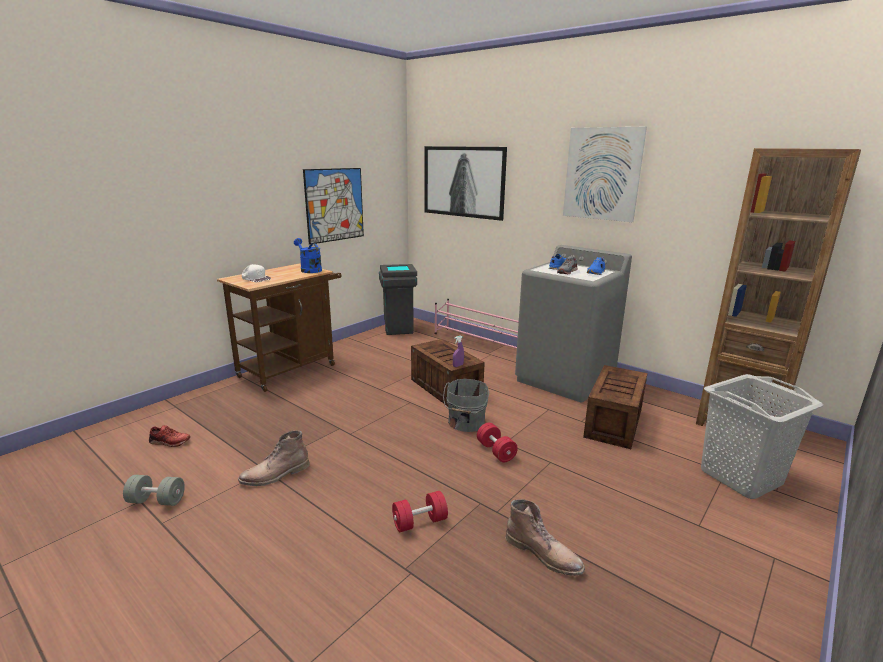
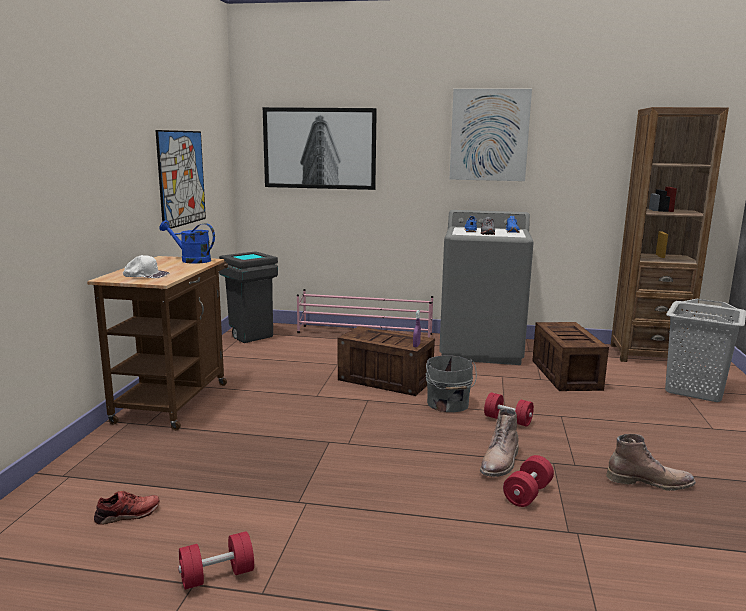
camera: 30 degrees left, 5 degrees down
grey dumbbell [123,475,185,506] -> red dumbbell [178,531,254,590]
brown boot [238,430,310,486] -> brown boot moved to [480,408,519,477]

